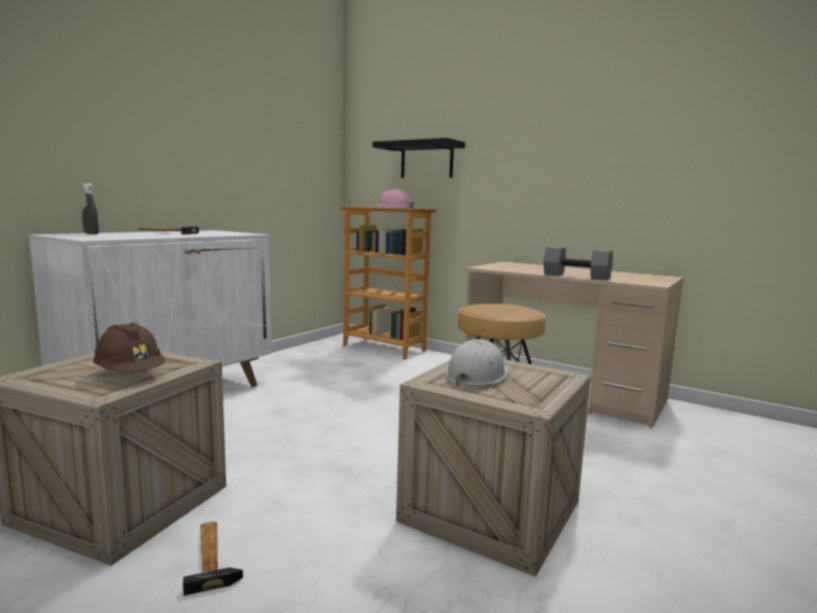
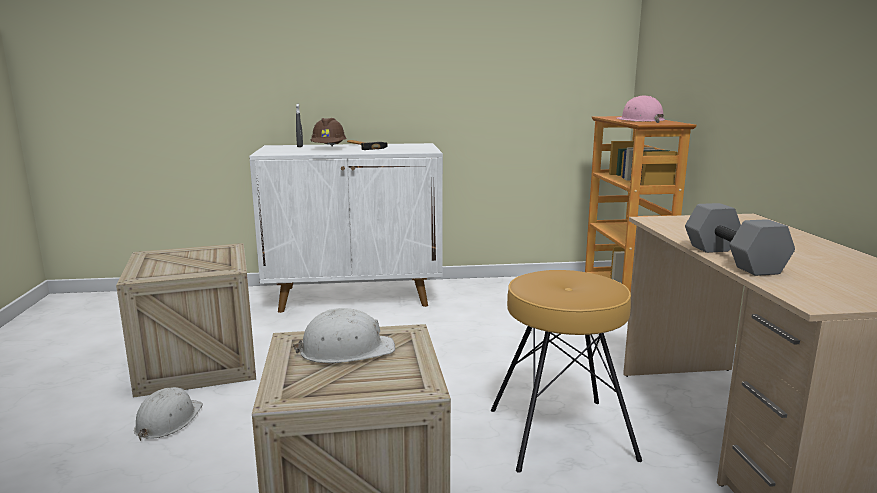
camera: 50 degrees right, 5 degrees up
brown hard hat [93,322,165,372] -> brown hard hat moved to [311,118,346,146]
hammer [183,522,243,596] -> white hard hat [134,387,203,441]
black shelf [373,138,465,178] -> none

